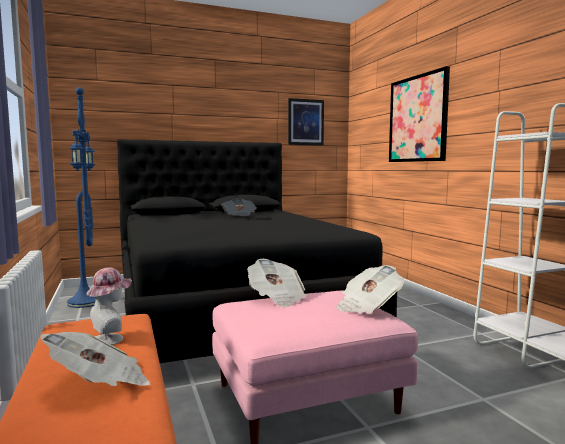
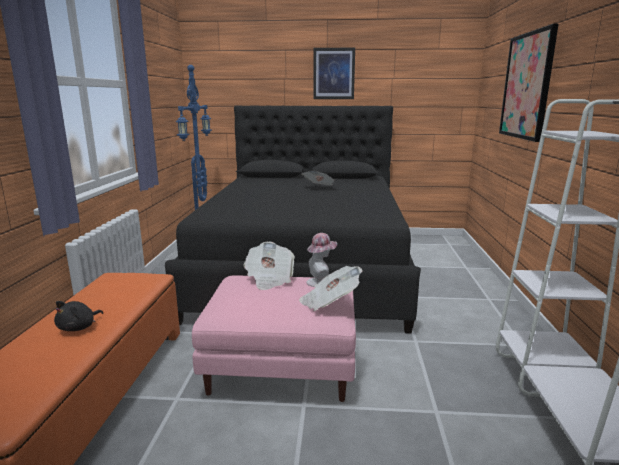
camera: 25 degrees right, 10 degrees up
newspaper [40,332,151,386] -> black plush toy [54,301,103,331]
hat [87,267,132,345] -> hat moved to [307,233,337,287]
picture [288,98,324,145] -> picture moved to [313,48,355,99]

